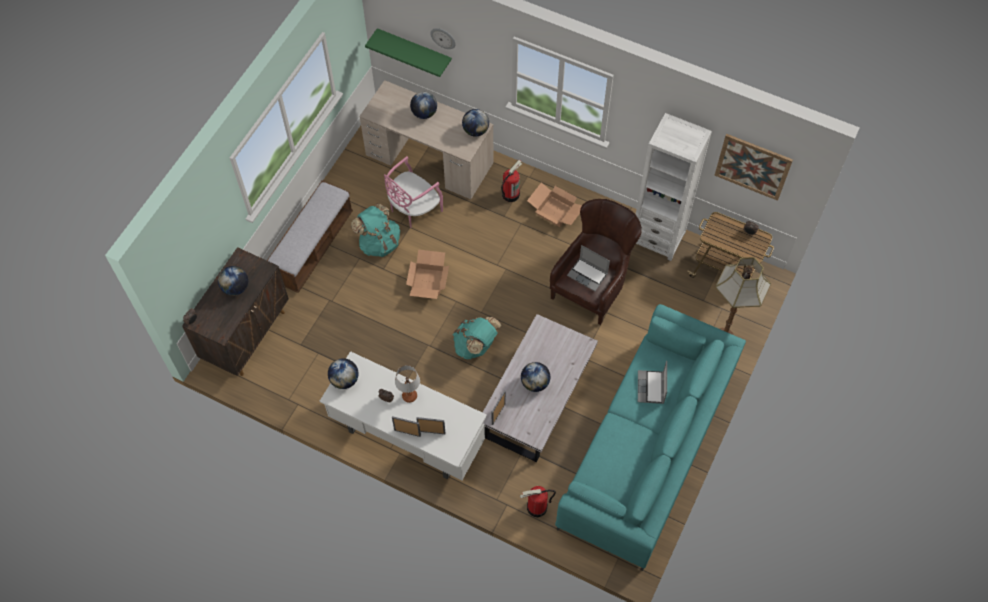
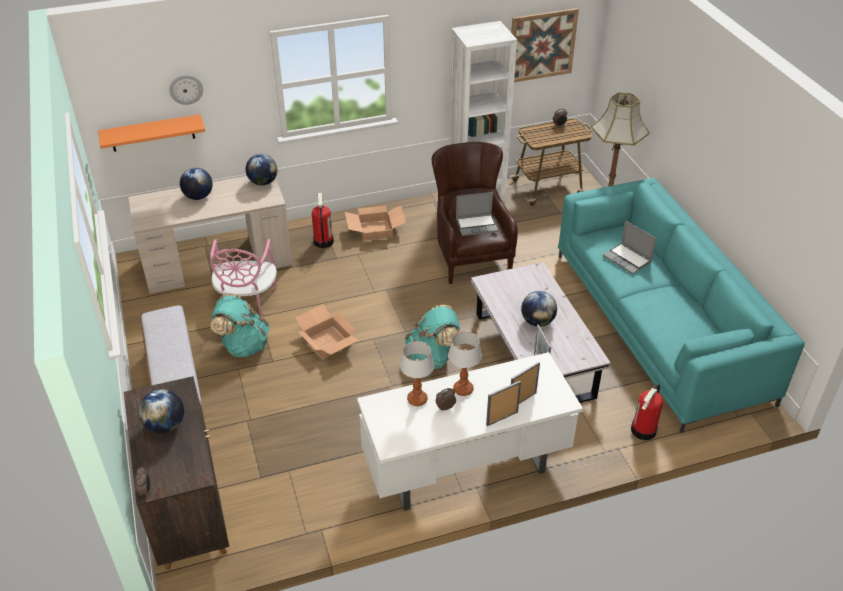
camera: 45 degrees left, 20 degrees down
globe [328,358,359,389] -> none
green shelf [365,28,452,77] -> orange shelf [98,114,205,152]
none -> table lamp [400,341,434,406]

